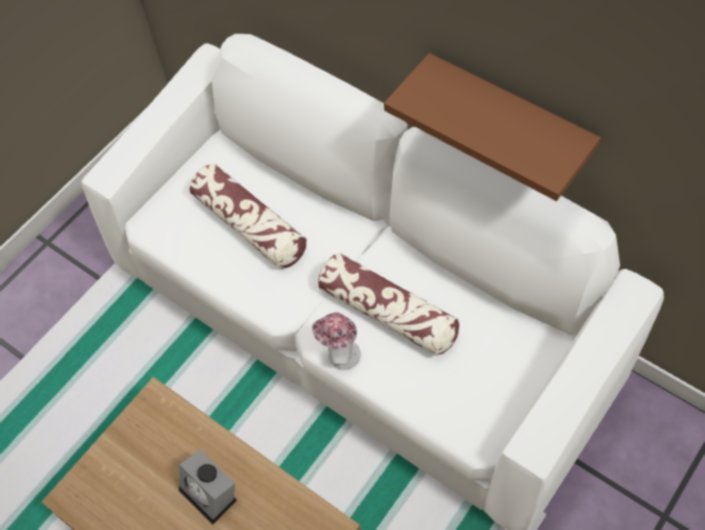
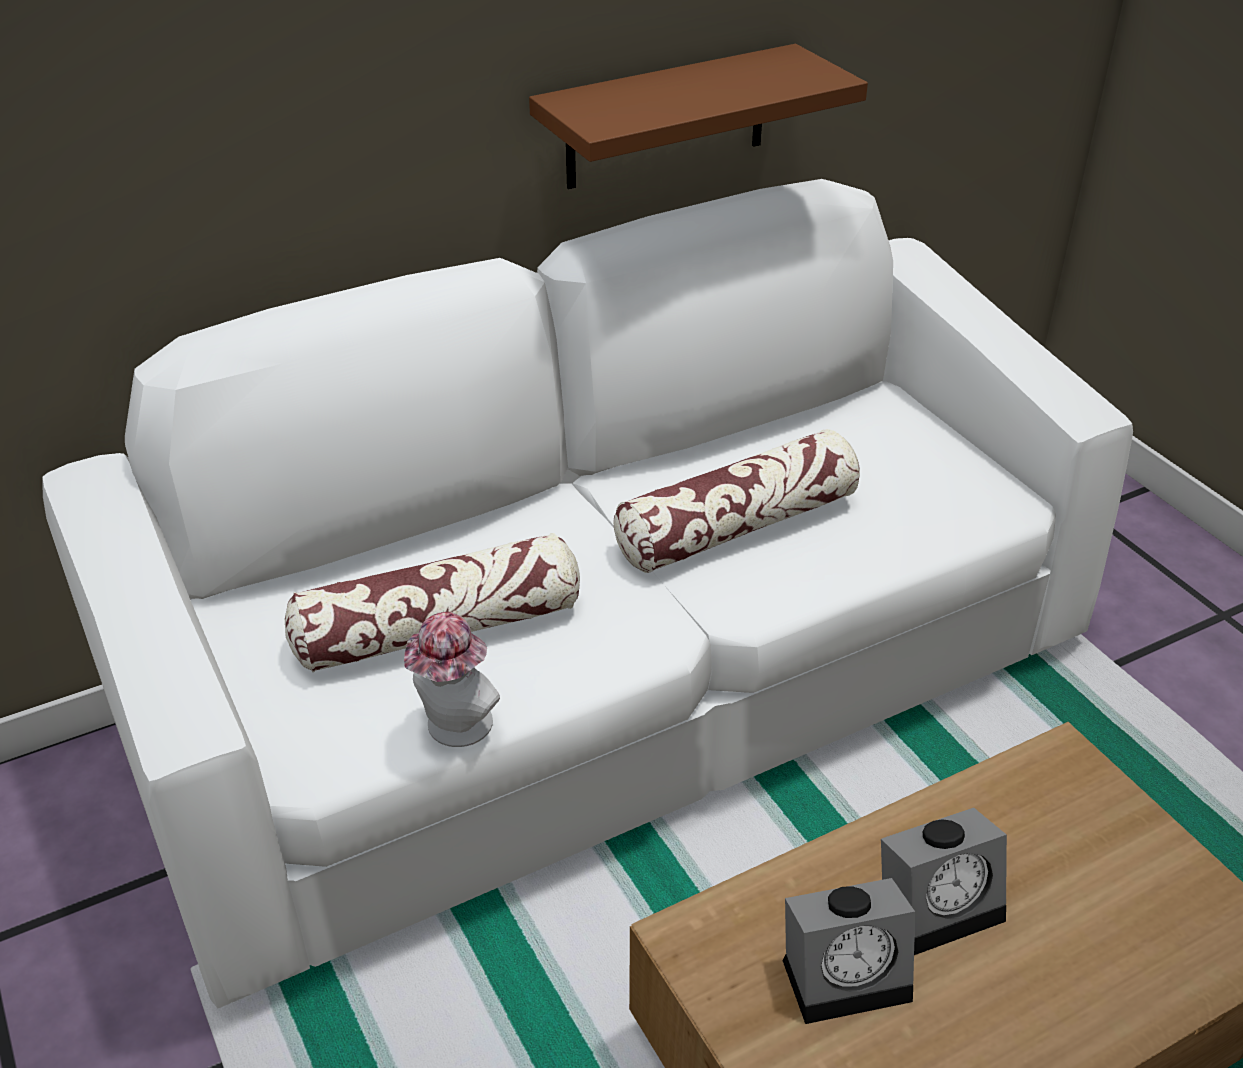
camera: 70 degrees left, 20 degrees down
hat [312,313,361,370] -> hat moved to [404,612,500,747]
none -> alarm clock [782,878,915,1024]

